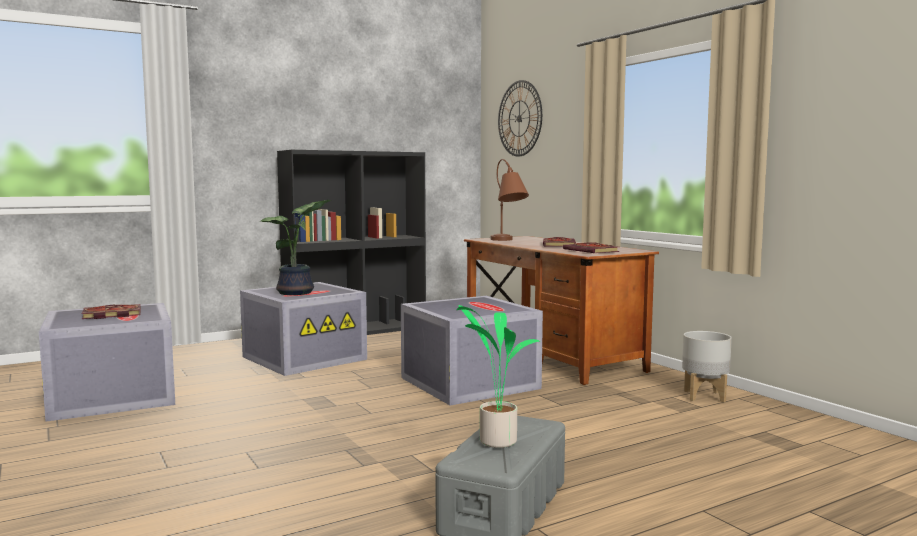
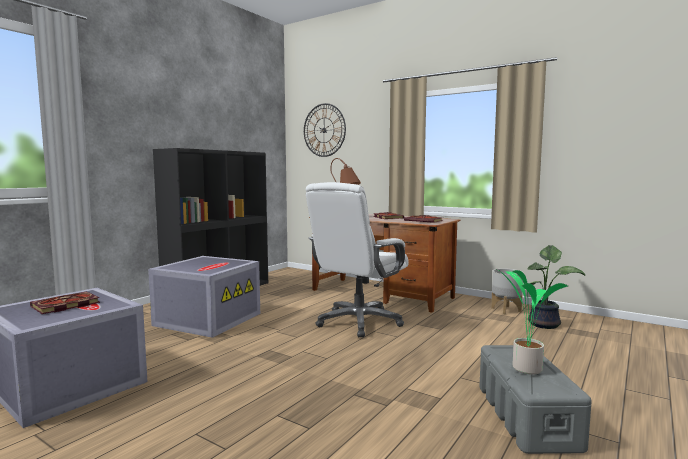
camera: 25 degrees left, 0 degrees up
potted plant [259,200,331,295] -> potted plant moved to [527,245,585,329]
grey storage box [401,296,543,405] -> white office chair [306,182,409,337]

